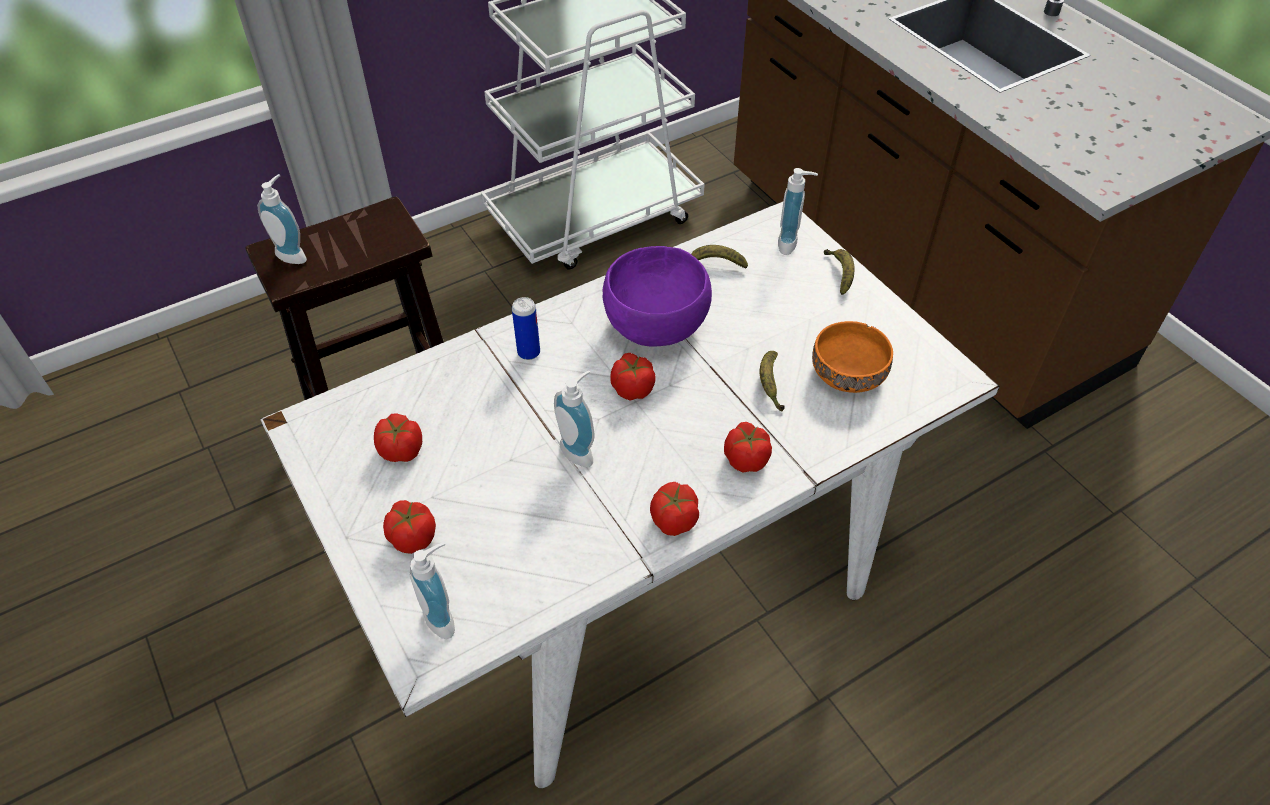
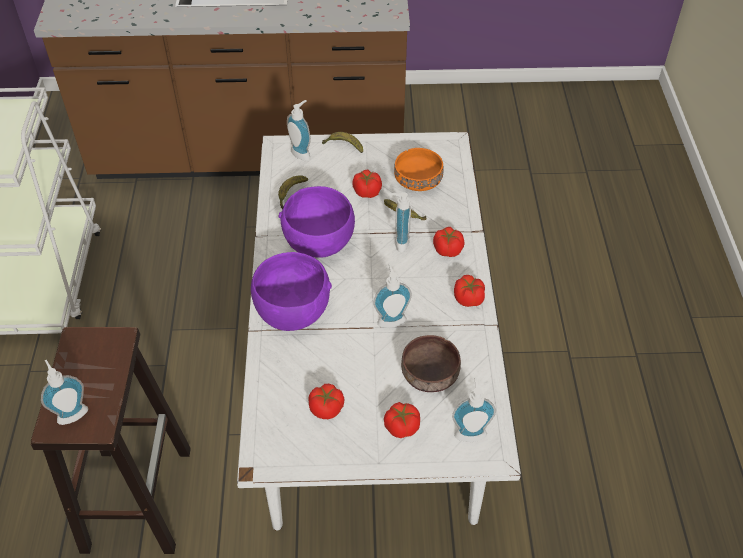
camera: 60 degrees left, 0 degrees up
can [512,297,540,360] -> purple bowl [251,252,332,331]
tomato [610,353,656,401] -> tomato moved to [352,169,382,198]
none -> soap dispenser [389,192,411,252]
none -> brown bowl [401,335,461,392]

